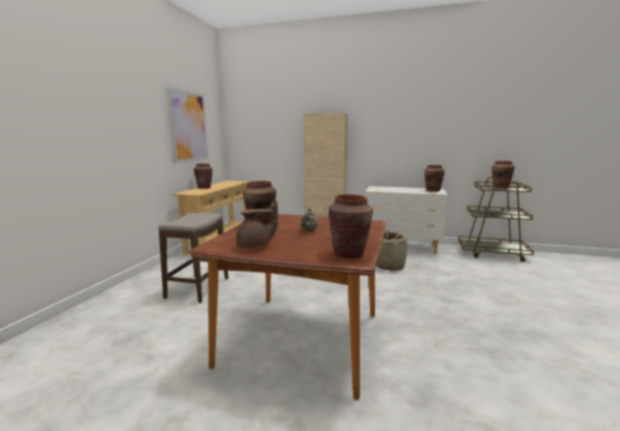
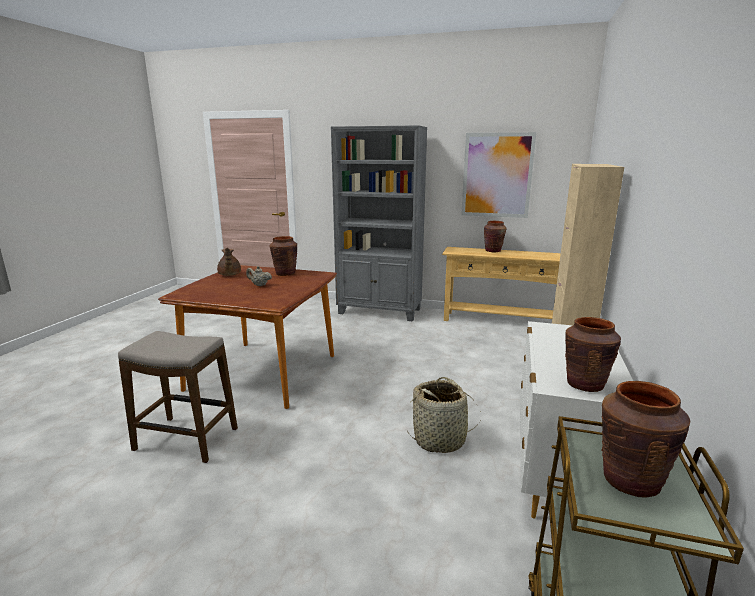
camera: 90 degrees right, 5 degrees up
stool [159,213,229,303] -> stool moved to [118,331,238,463]
brown vase [329,194,373,259] -> none
none -> grey bookcase [331,125,427,321]

